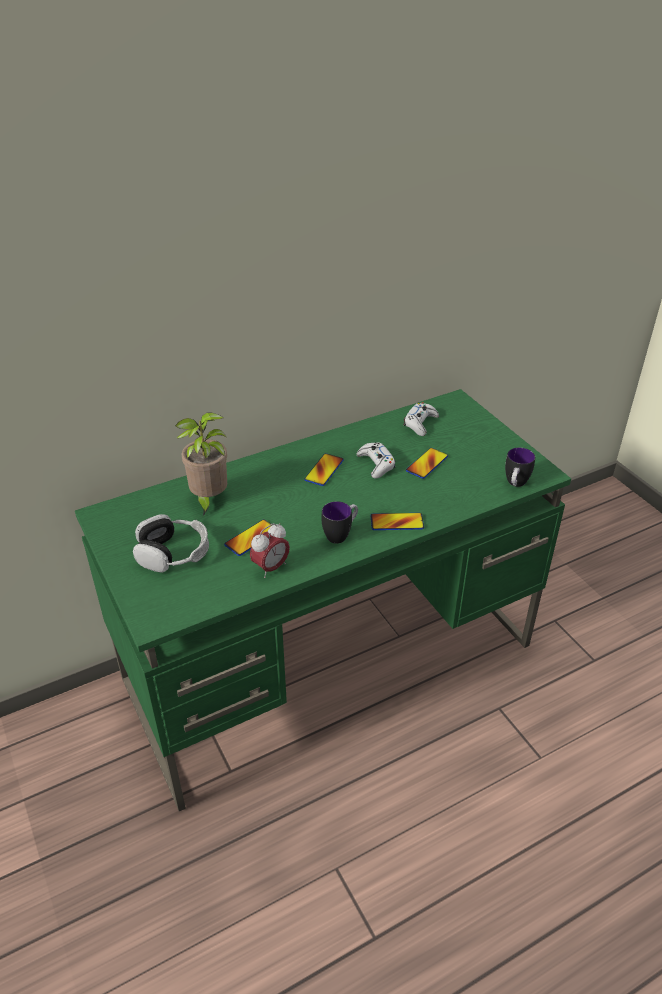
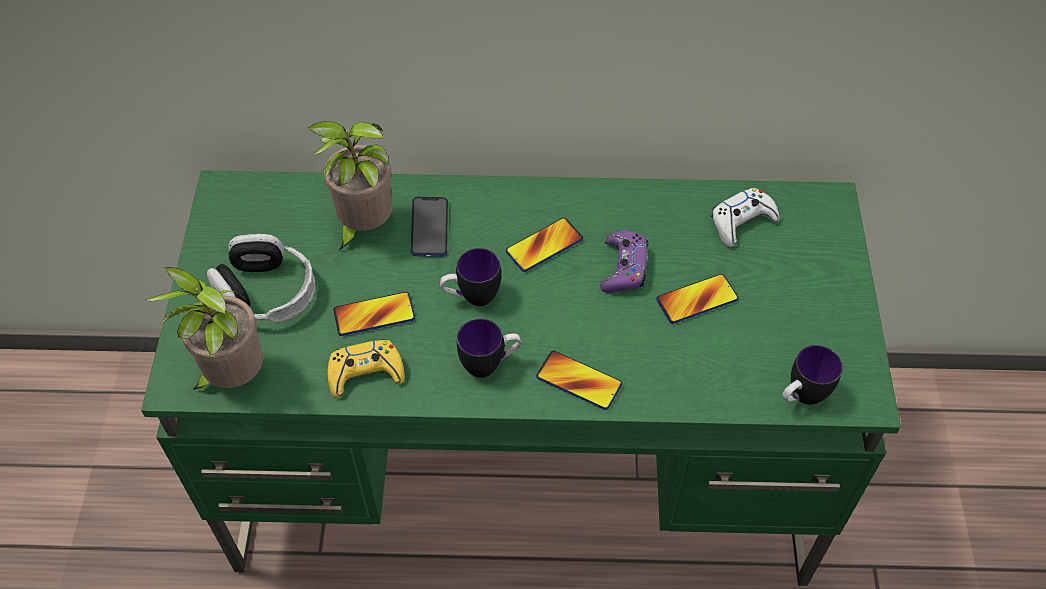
camera: 30 degrees right, 15 degrees up
alarm clock [250,523,290,578] -> yellow game controller [327,339,405,398]
white game controller [356,442,396,479] -> purple game controller [600,230,648,293]
none -> potted plant [146,267,263,390]
none -> phone [411,197,448,257]
none -> mug [440,248,501,306]

